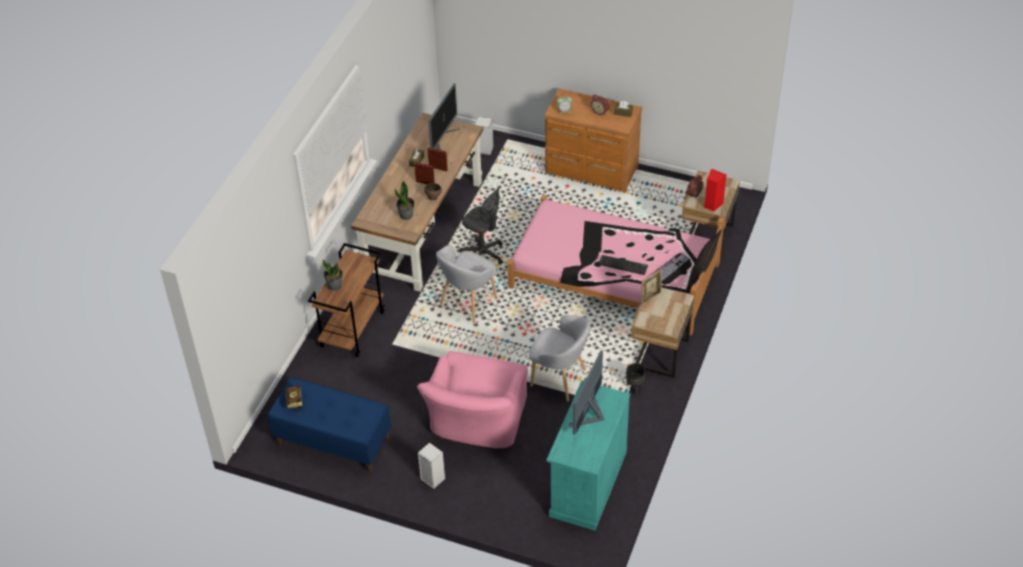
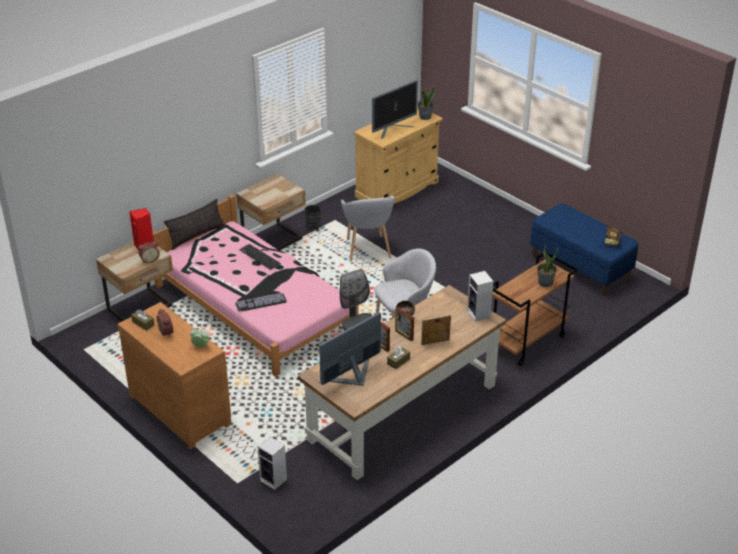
camera: 155 degrees left, 10 degrees down
potted plant [395,180,415,220] -> potted plant moved to [418,87,434,120]
pink armchair [417,351,528,448] -> none
speaker [418,442,445,489] -> speaker moved to [467,271,494,322]
grey armchair [529,315,590,402] -> grey armchair turned 150 degrees counterclockwise [341,195,394,261]
turquoise cabinet [546,380,630,531] -> beige cabinet [354,106,443,203]
picture frame [641,269,662,305] -> picture frame moved to [421,315,451,345]
keyboard [651,253,692,285] -> keyboard moved to [235,291,287,312]

